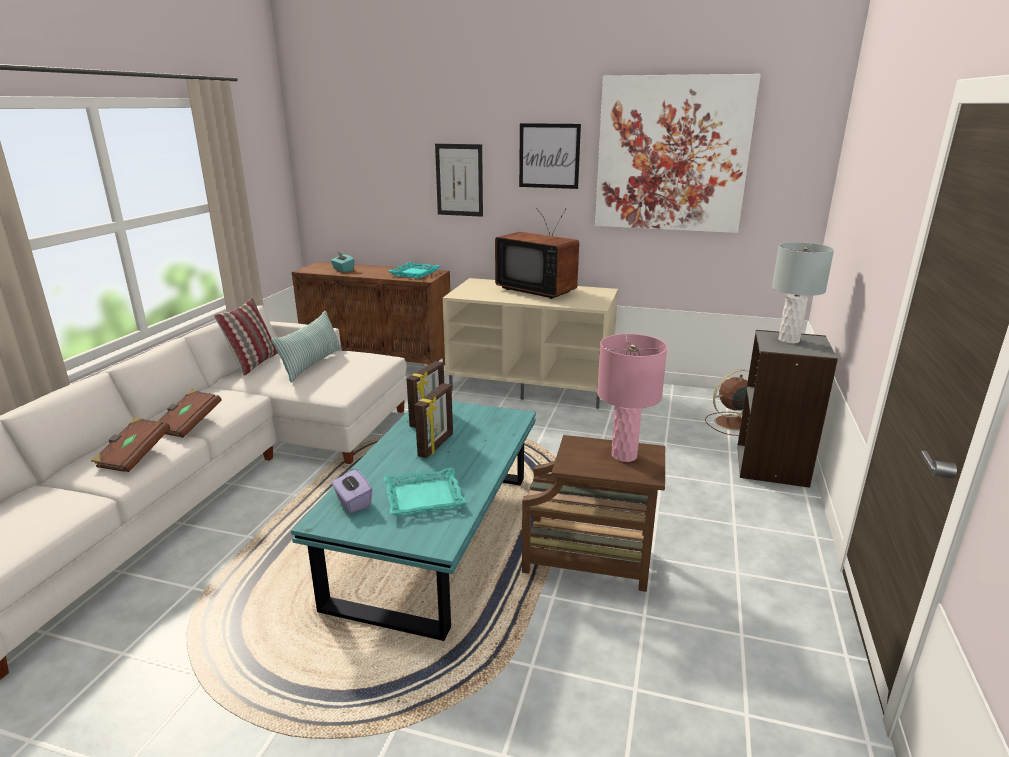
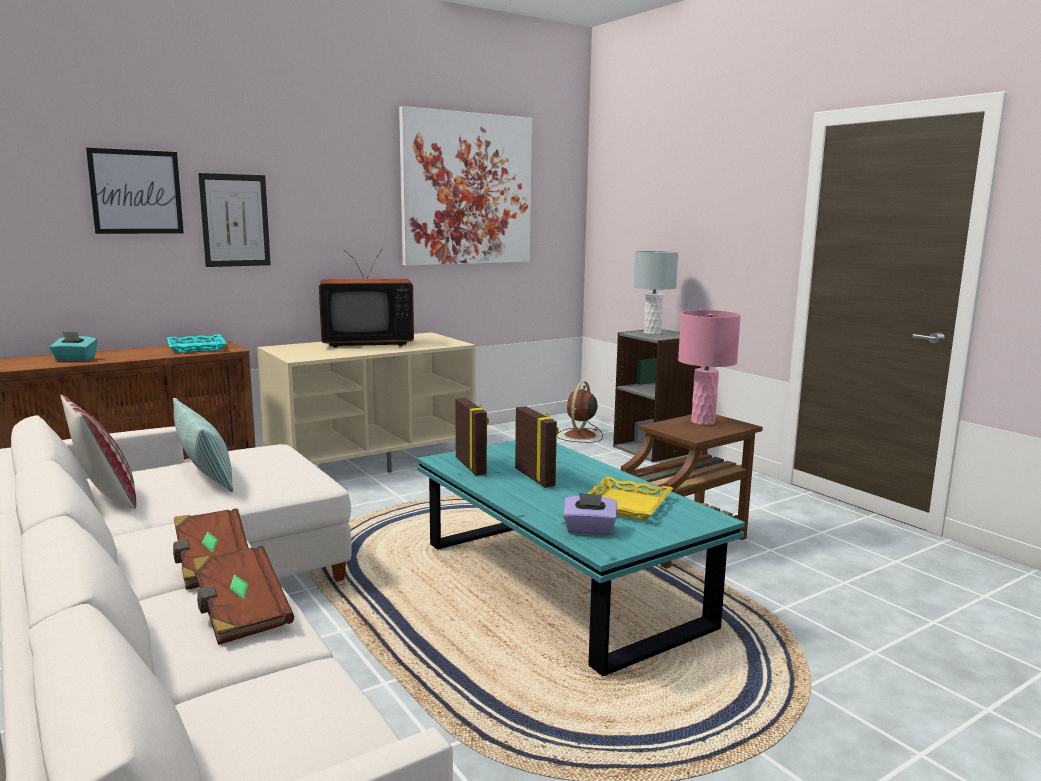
camera: 50 degrees left, 10 degrees down
turquoise tray [384,468,466,516] -> yellow tray [588,477,673,521]
picture [519,123,581,189] -> picture moved to [86,148,184,234]

